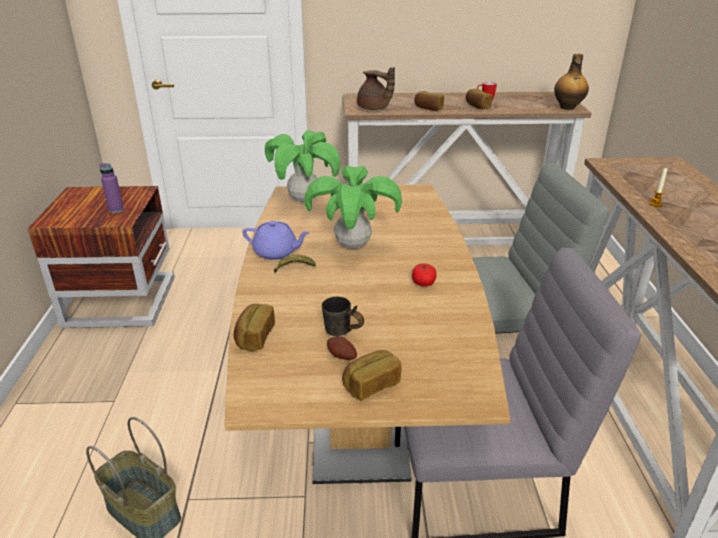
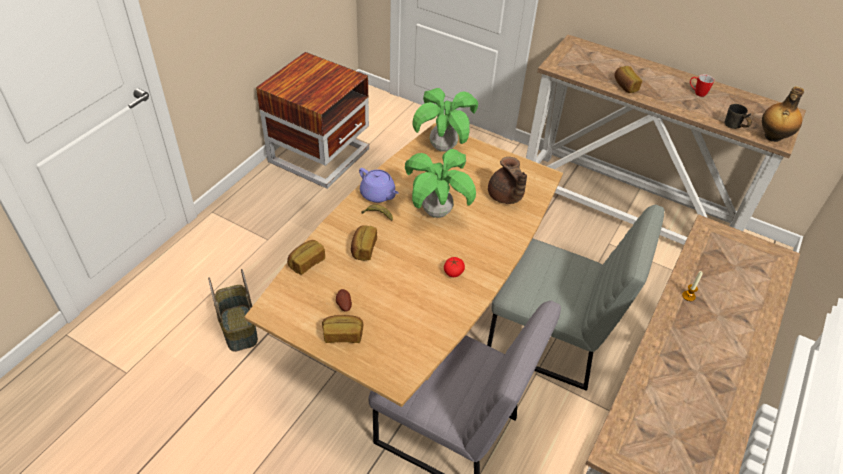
camera: 30 degrees right, 15 degrees up
purple bottle [99,163,124,213] -> none
grey mug [322,297,364,336] -> grey mug moved to [724,104,752,129]
brown teapot [357,67,395,110] -> brown teapot moved to [488,157,527,204]
bread [466,89,492,109] -> bread moved to [351,225,377,261]

